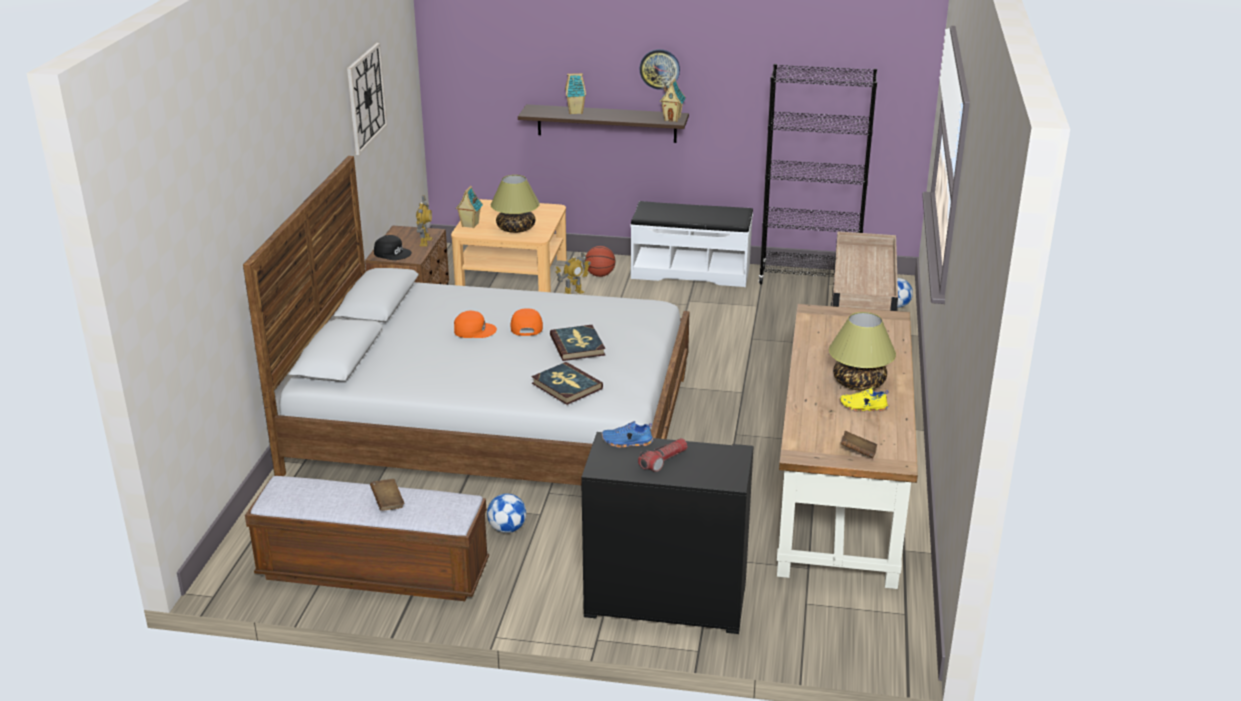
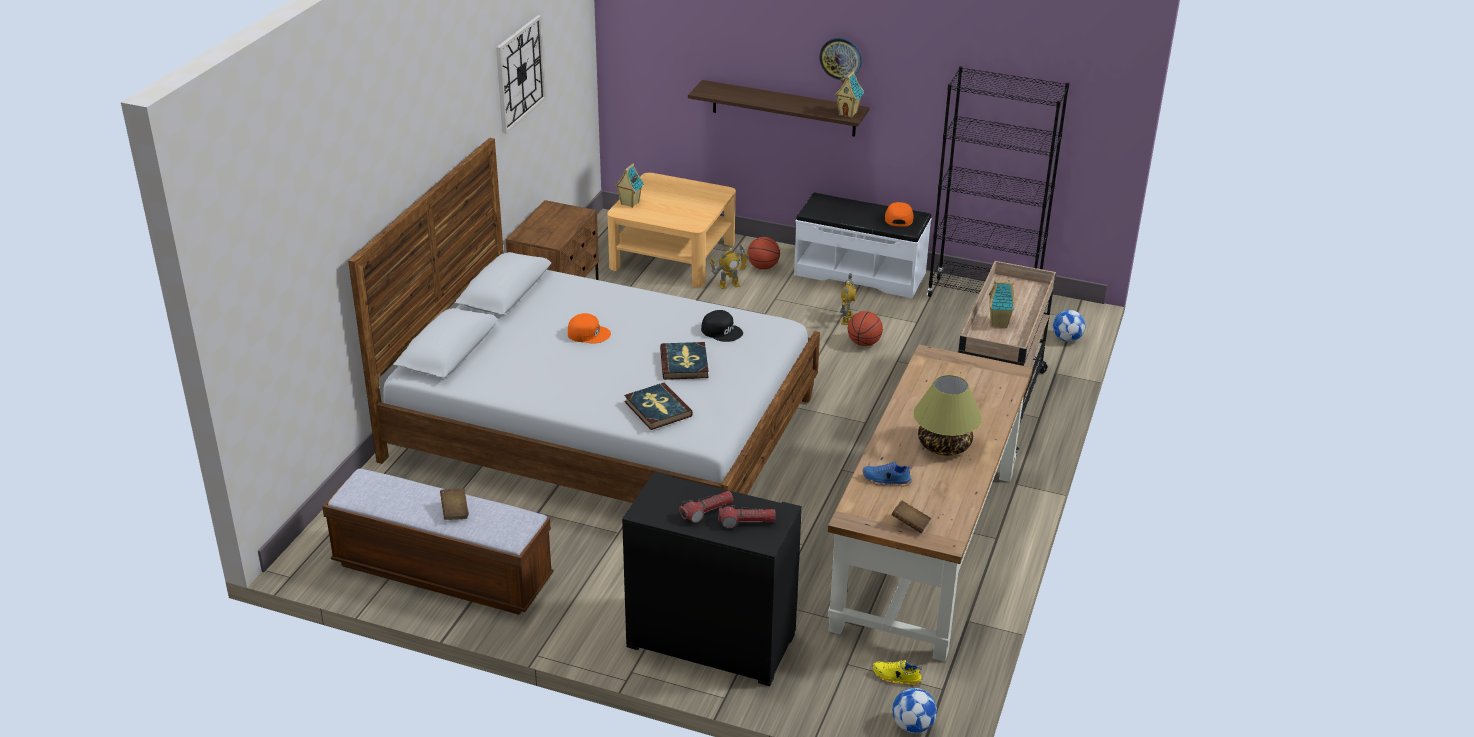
camera: 10 degrees right, 5 degrees up
black cap [374,235,412,260] -> black cap moved to [701,310,743,342]
toy robot [416,195,432,246] -> toy robot moved to [840,273,857,325]
football [487,494,526,533] -> football moved to [892,688,937,733]
table lamp [491,175,540,233] -> none
orange cap [511,308,543,336] -> orange cap moved to [885,202,913,227]
toy house [565,73,586,114] -> toy house moved to [989,281,1015,328]
blue shoe [601,421,653,448] -> blue shoe moved to [862,462,912,487]
yellow shoe [840,388,888,412] -> yellow shoe moved to [873,660,922,686]
none -> flashlight [718,504,776,528]
none -> basketball [848,311,883,346]

